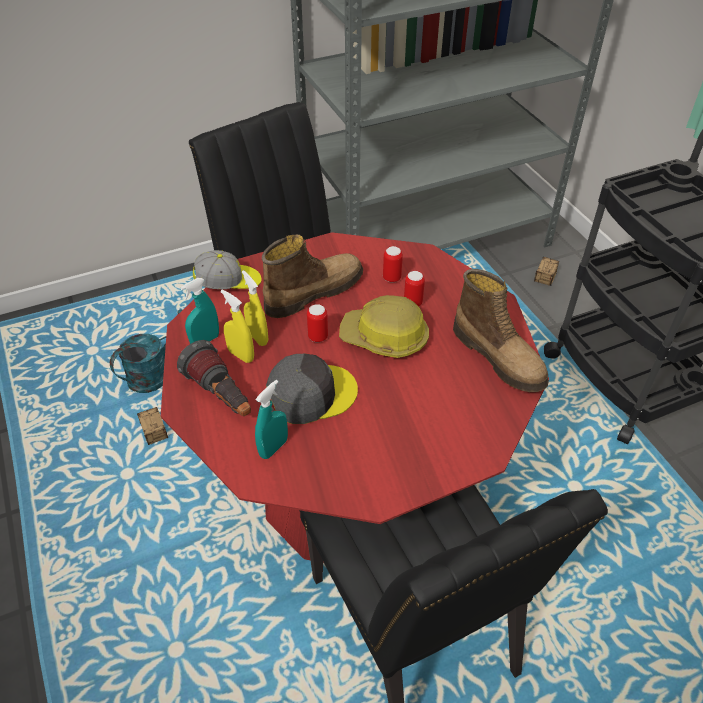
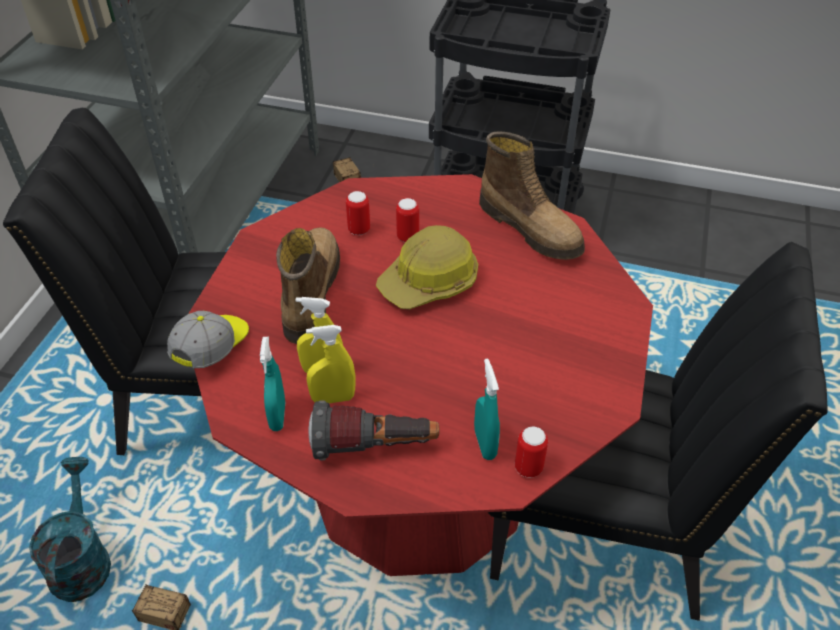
camera: 50 degrees left, 0 degrees up
grey cap [266,354,358,424] -> none
can [307,304,328,342] -> can moved to [515,426,548,478]
boot [453,269,548,392] -> boot turned 45 degrees clockwise [479,132,585,260]

